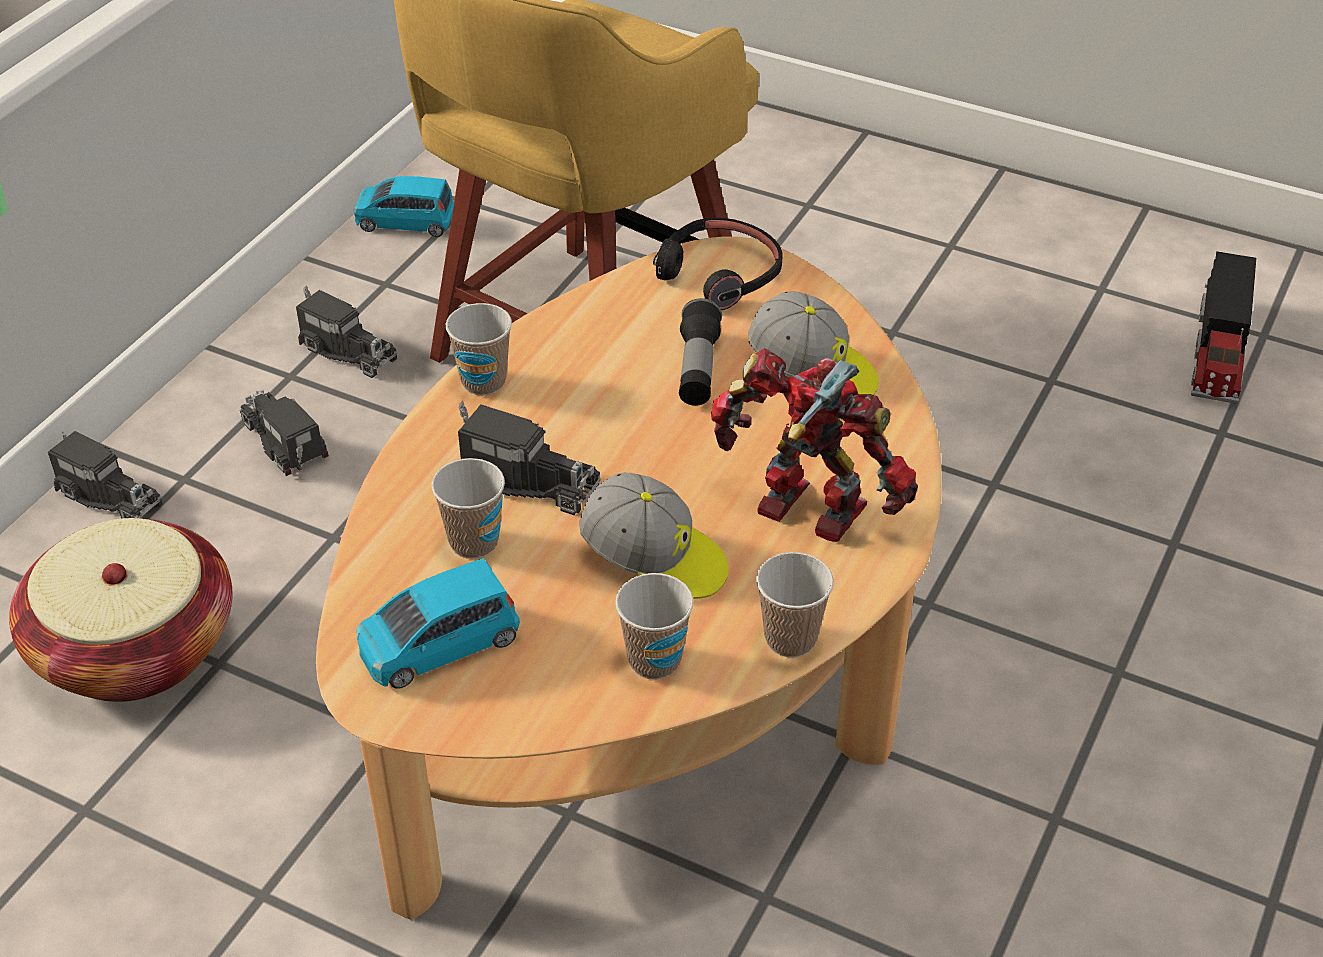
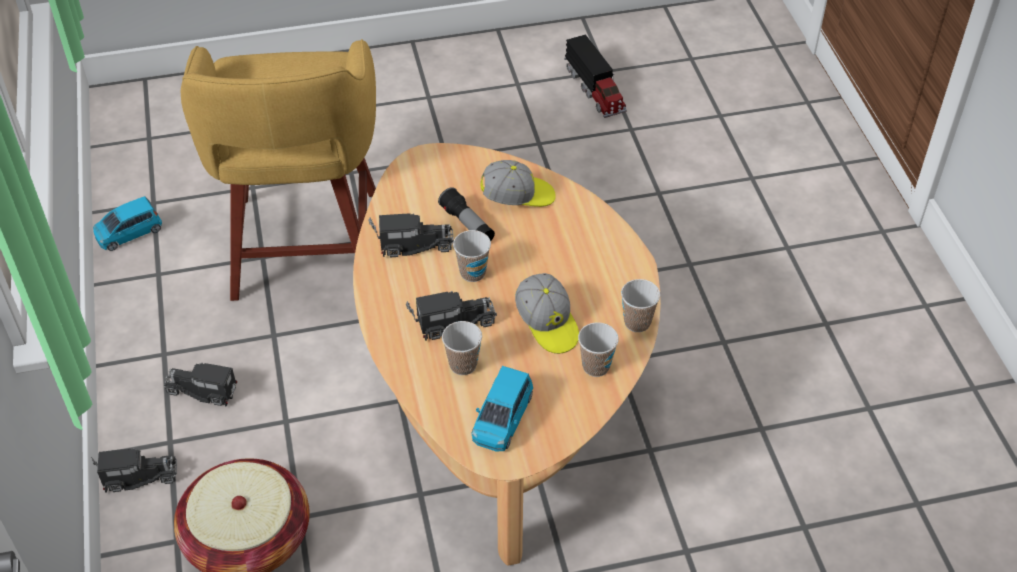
camera: 40 degrees left, 5 degrees up
toy truck [296,285,397,378] -> toy truck moved to [368,213,454,257]
cup [446,303,512,396] -> cup moved to [453,230,491,282]
cap [579,472,729,599] -> cap turned 75 degrees clockwise [515,273,579,354]
black headphones [653,218,782,310] -> none
toy robot [711,348,918,542] -> none

